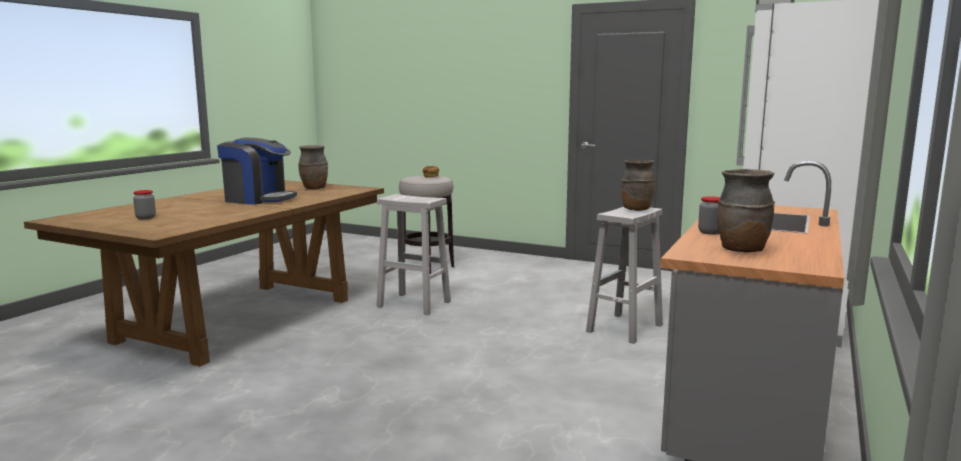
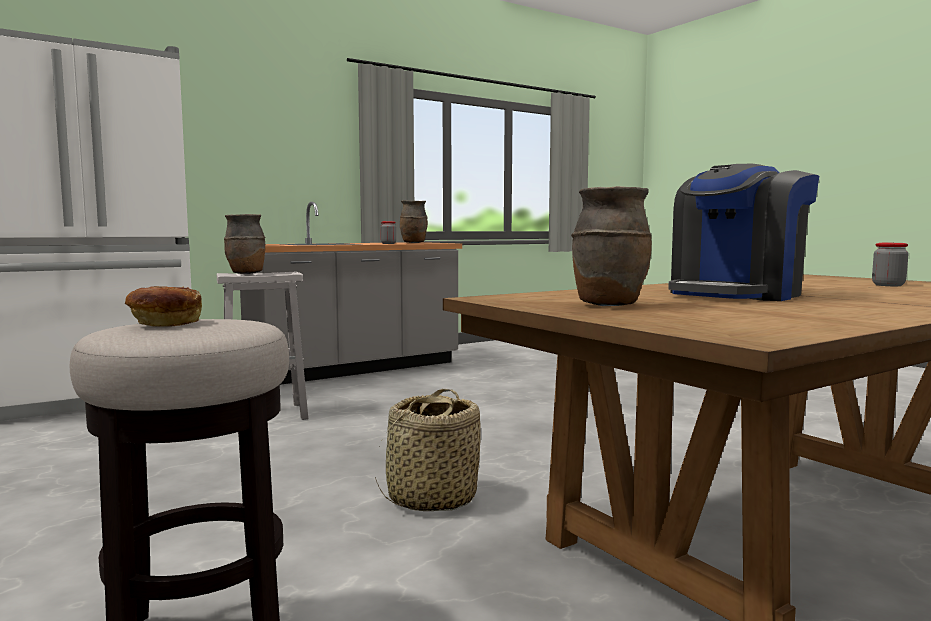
camera: 150 degrees left, 5 degrees down
coffee machine [217,138,297,205] -> coffee machine turned 90 degrees counterclockwise [668,164,819,301]
white stool [376,194,451,315] -> basket [375,389,481,511]

